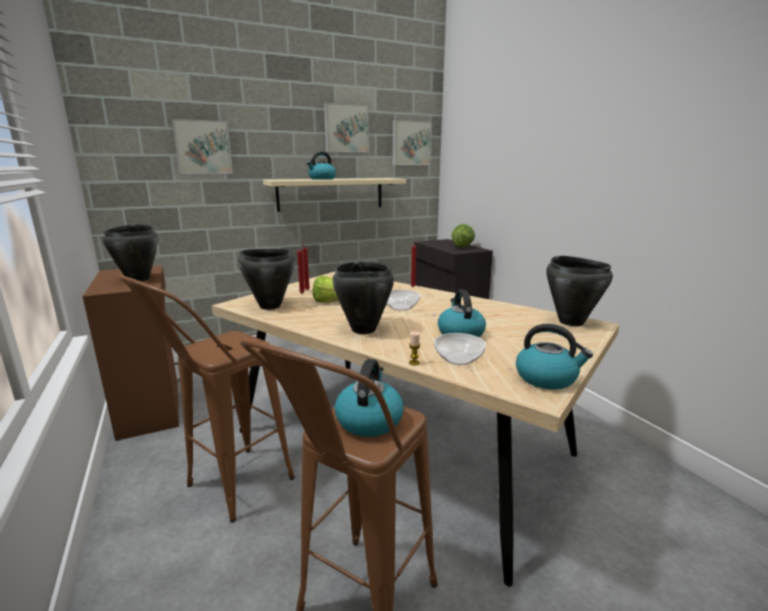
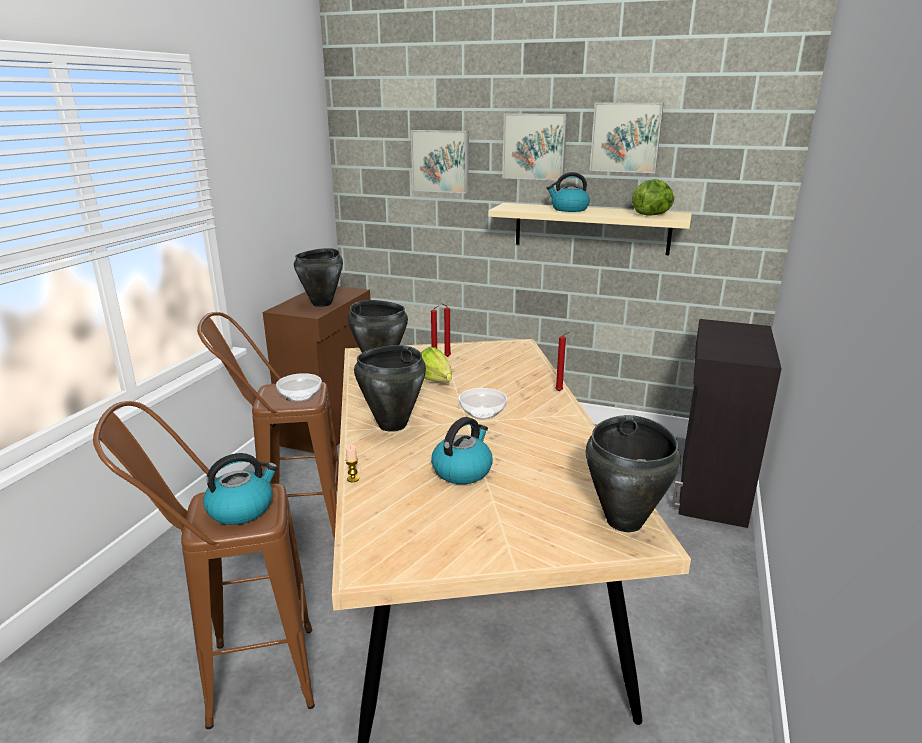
camera: 45 degrees right, 5 degrees up
picture [393,120,432,165] -> picture moved to [502,113,568,181]
bowl [434,333,486,365] -> bowl moved to [276,373,322,402]
lettuce [452,224,475,248] -> lettuce moved to [632,179,674,216]
kettle [516,324,593,390] -> none

